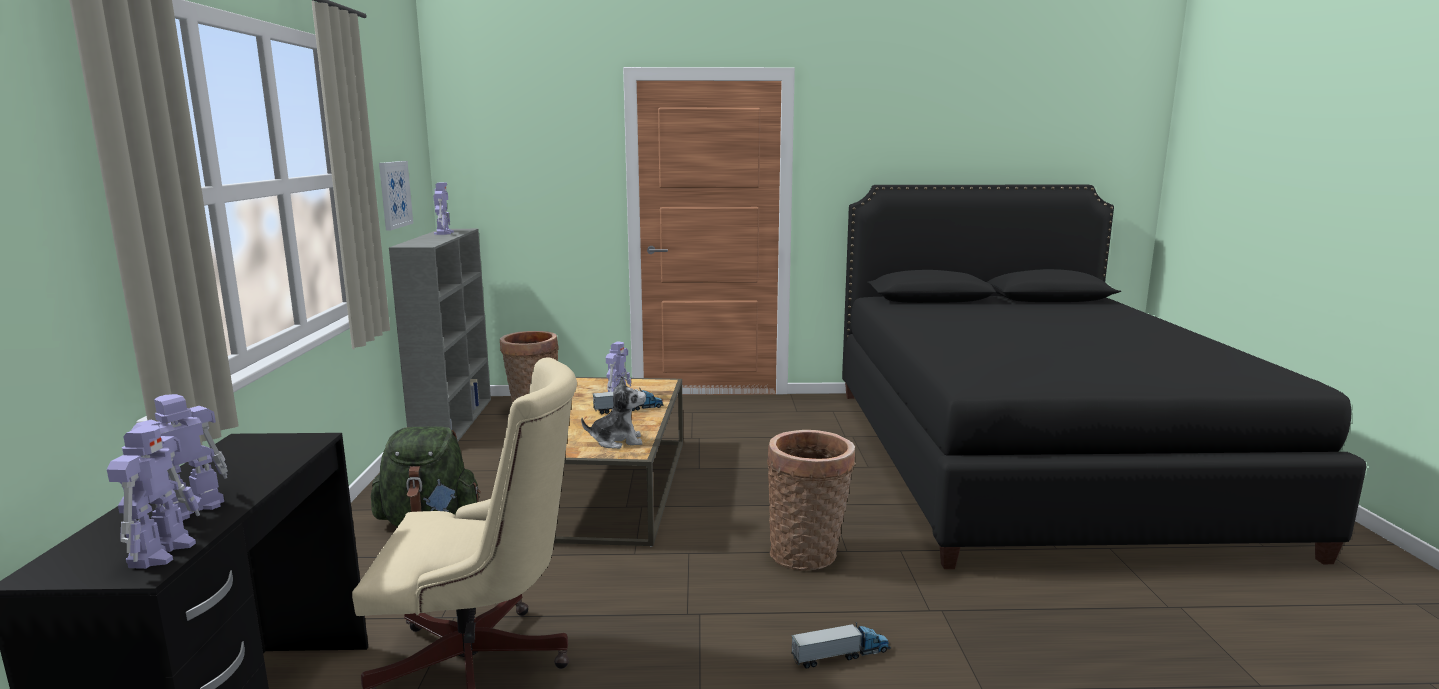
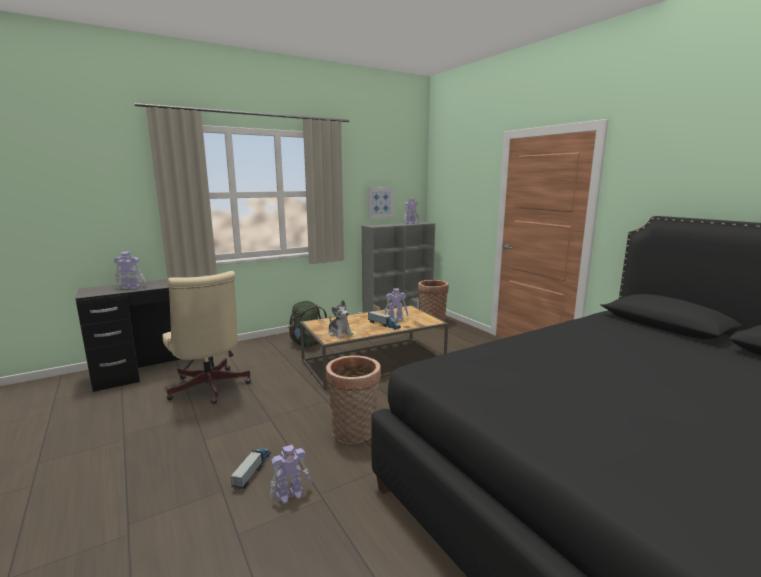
camera: 60 degrees right, 0 degrees up
toy robot [107,425,200,569] -> toy robot moved to [270,445,312,504]
toy truck [791,622,891,669] -> toy truck turned 120 degrees counterclockwise [230,448,271,490]

